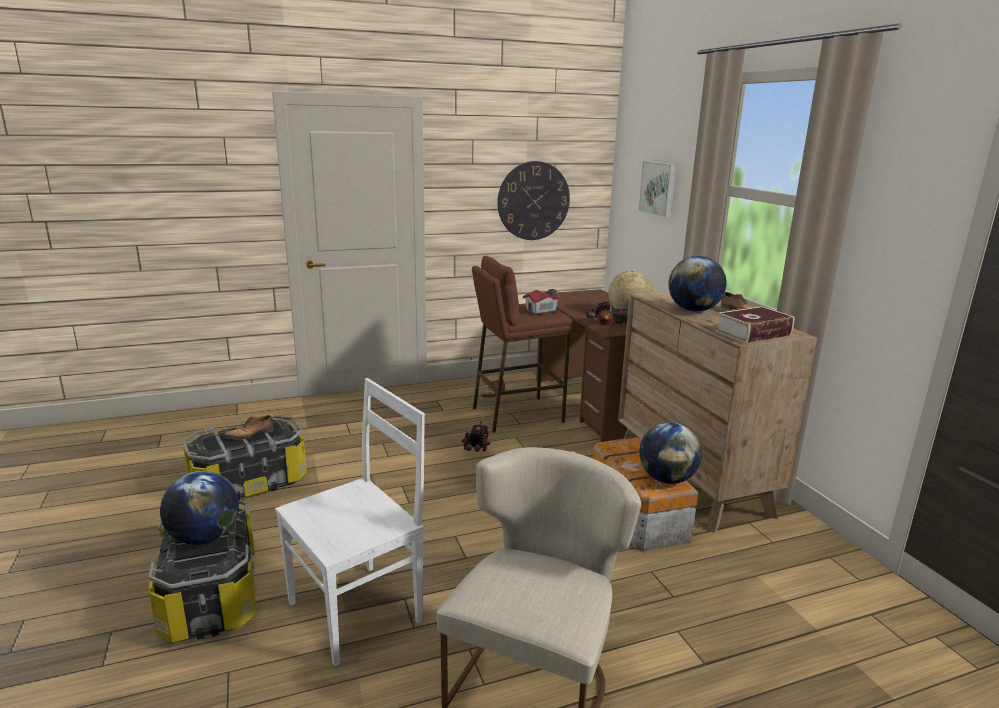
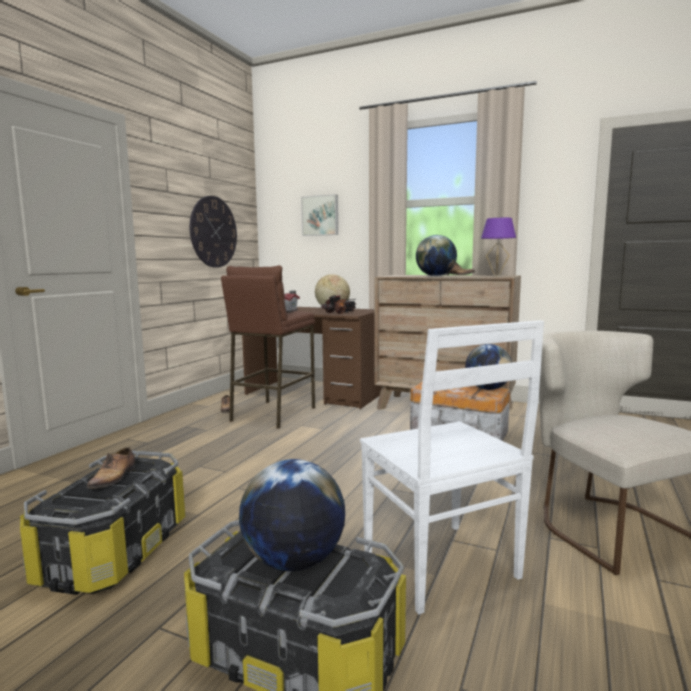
camera: 45 degrees left, 10 degrees down
white chair [275,378,425,666] -> white chair turned 150 degrees clockwise [360,320,544,614]
toy truck [461,420,490,452] -> none
book [715,306,794,343] -> purple table lamp [481,218,516,277]

